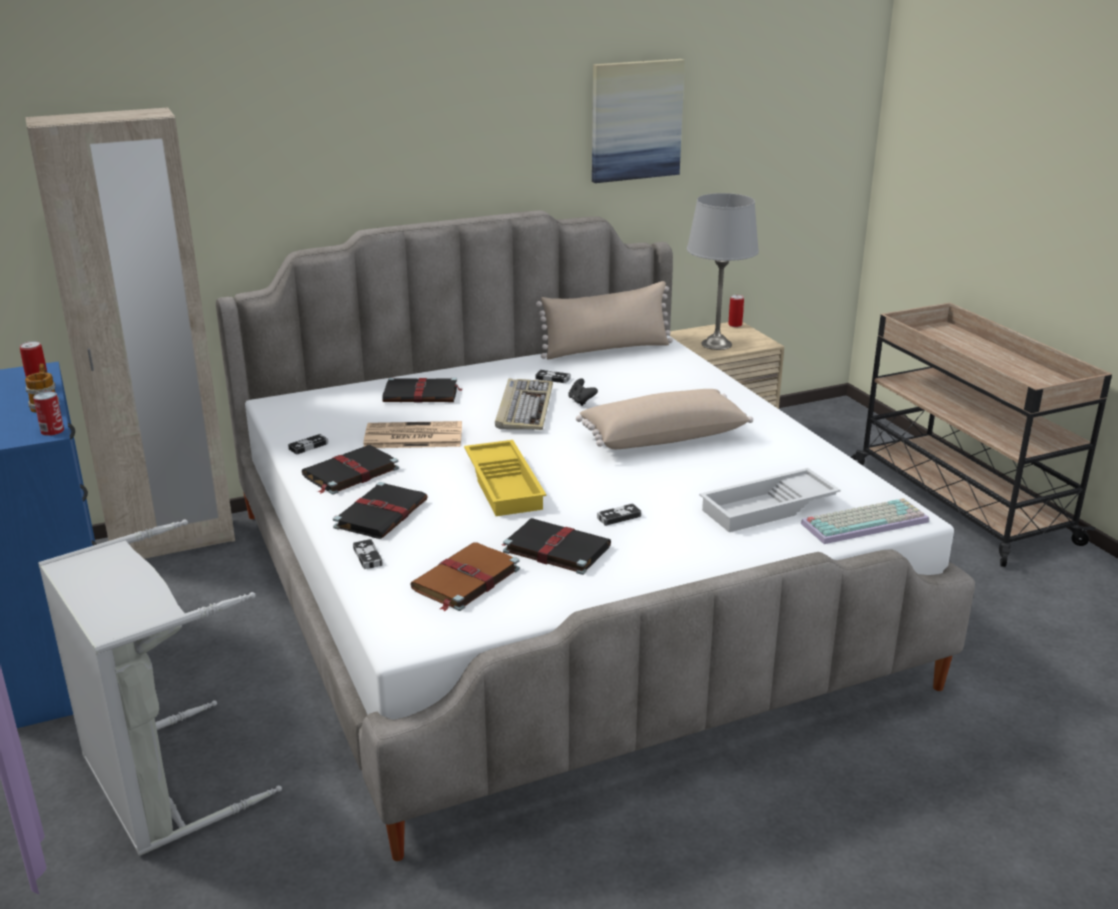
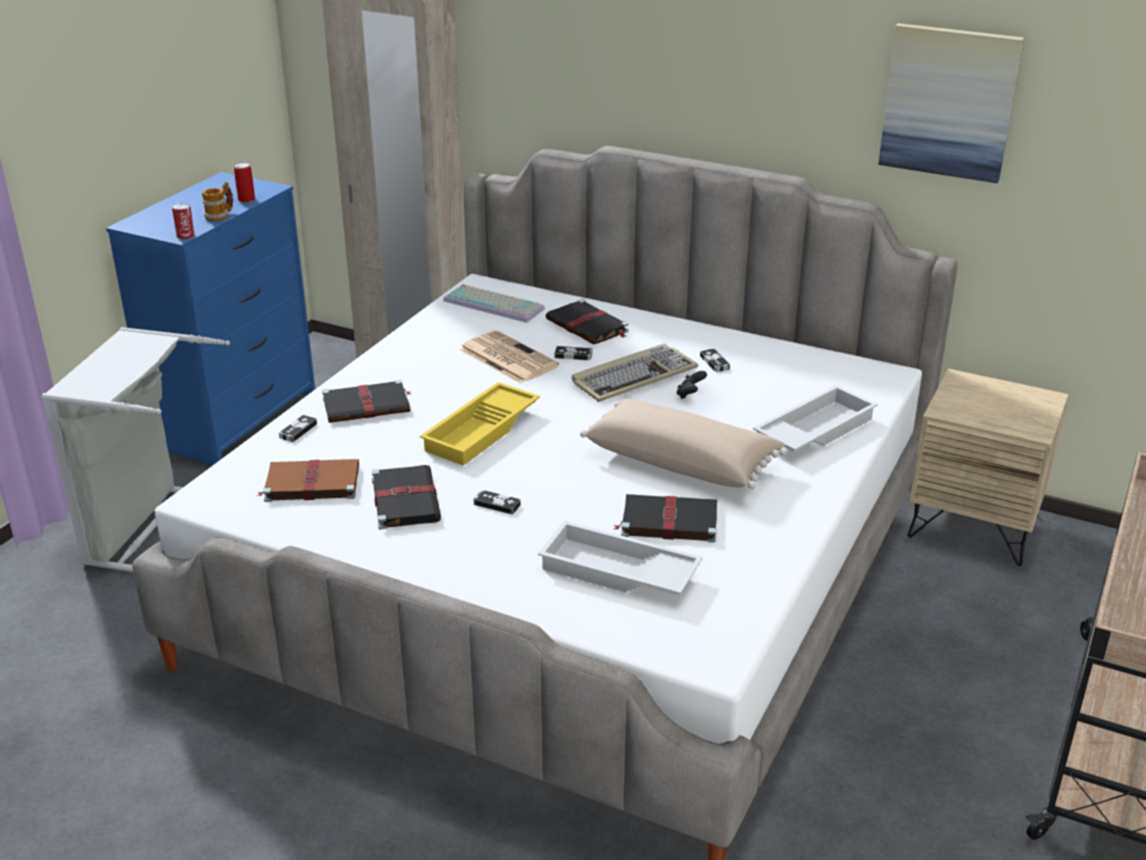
camera: 50 degrees right, 5 degrees up
game controller [288,434,328,455] -> game controller moved to [555,346,592,360]
black book [302,445,399,495] -> black book moved to [614,494,717,543]
beige pillow [536,281,673,359] -> none
grey table lamp [687,193,759,350] -> none
can [728,295,744,327] -> none
keyboard [801,498,929,544] -> keyboard moved to [443,284,545,323]
none -> white tray [753,385,878,452]

